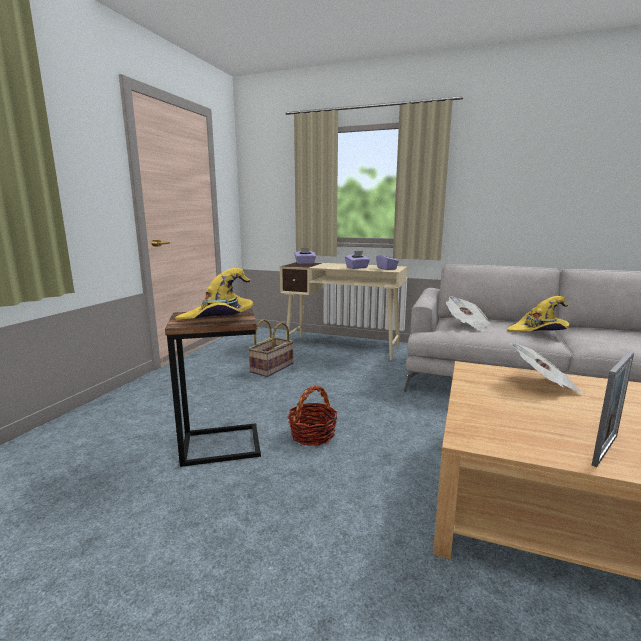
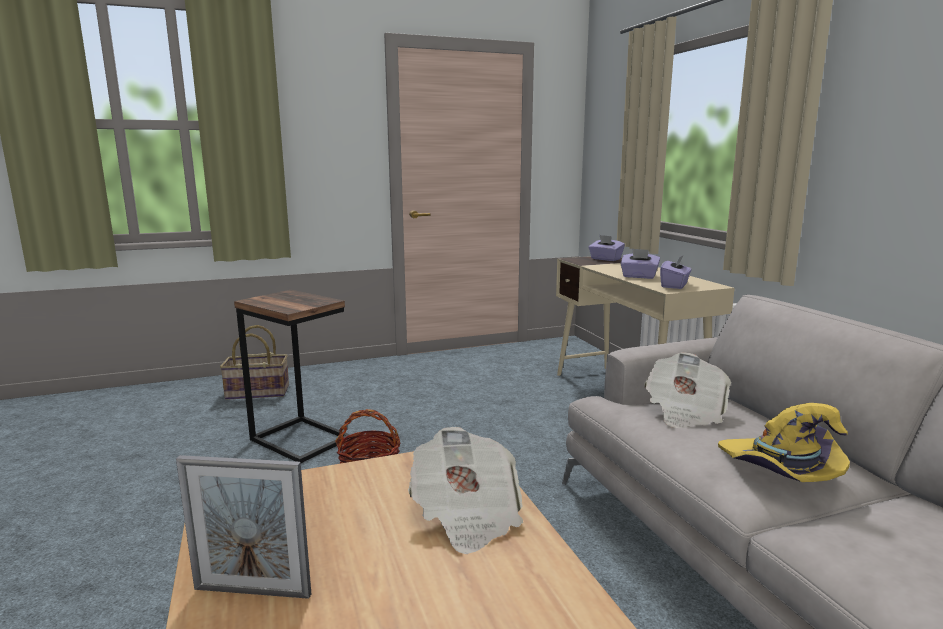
camera: 50 degrees right, 0 degrees up
yellow hat [175,268,253,320] -> none
basket [248,319,294,377] -> basket moved to [220,325,289,400]

